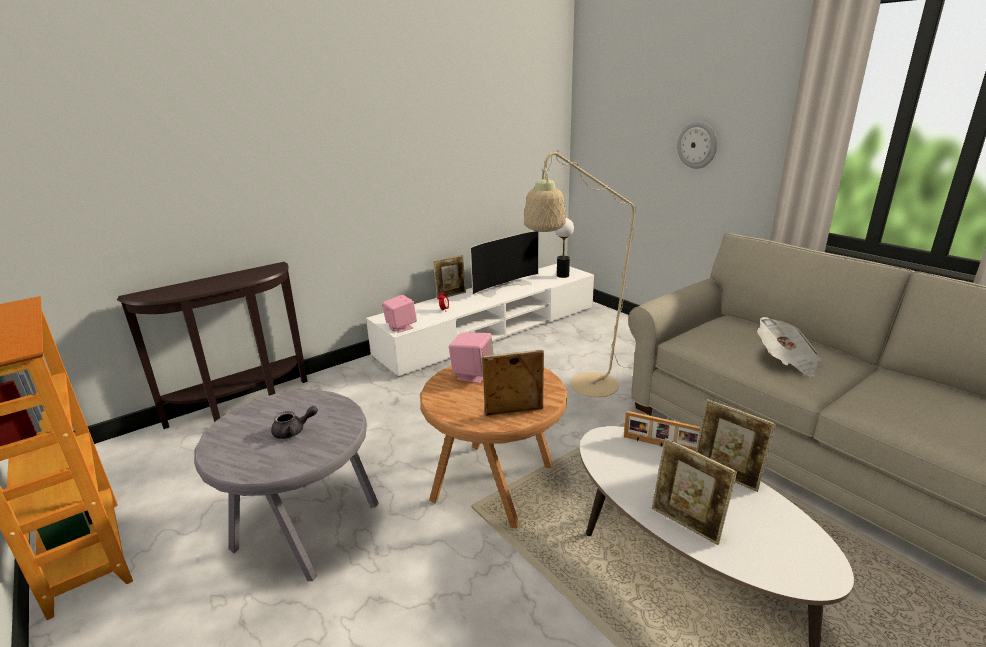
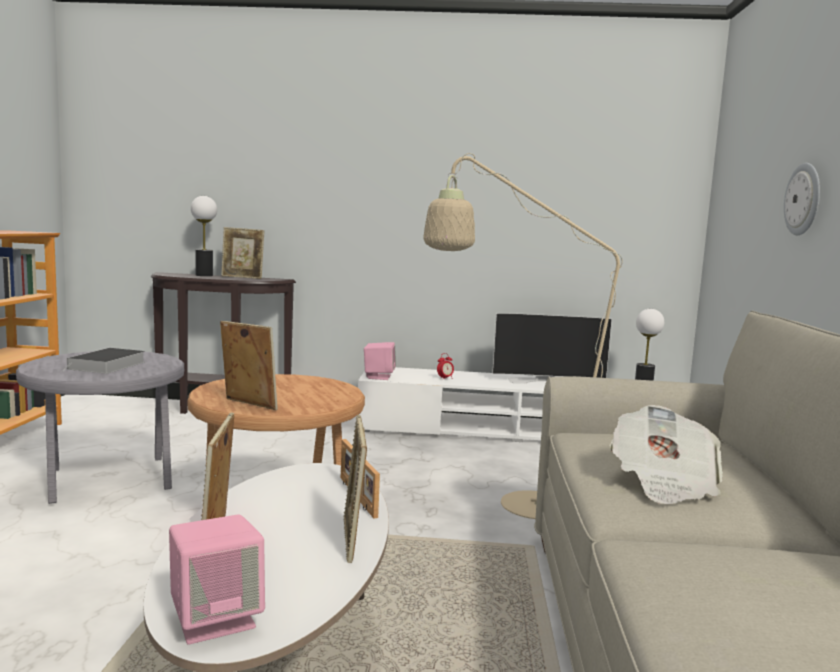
camera: 40 degrees right, 15 degrees down
grey teapot [271,406,318,439] -> book [61,348,145,374]
picture frame [434,255,466,300] -> picture frame moved to [221,227,264,279]
pink speaker [449,333,494,383] -> pink speaker moved to [169,514,265,645]
none -> table lamp [191,196,217,276]

